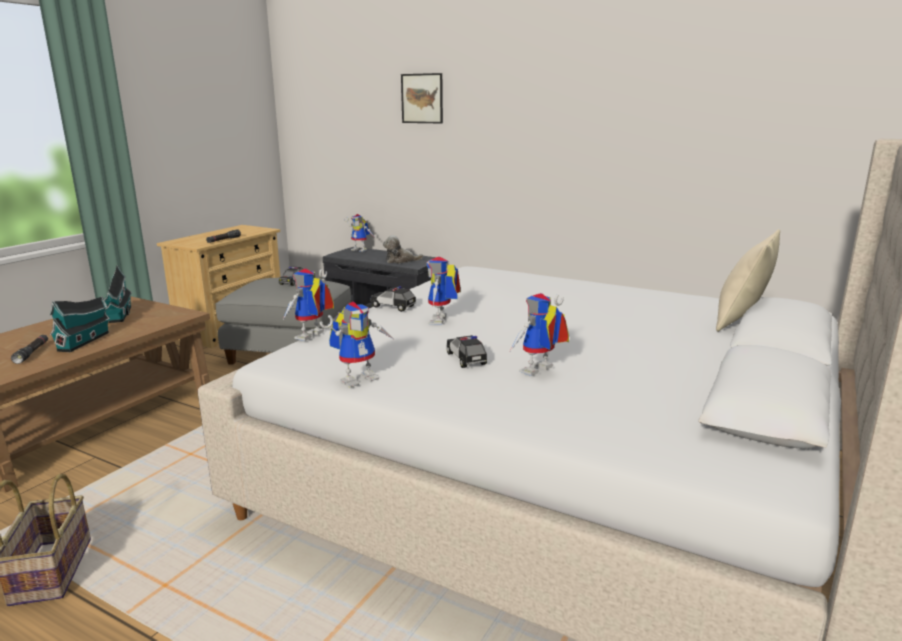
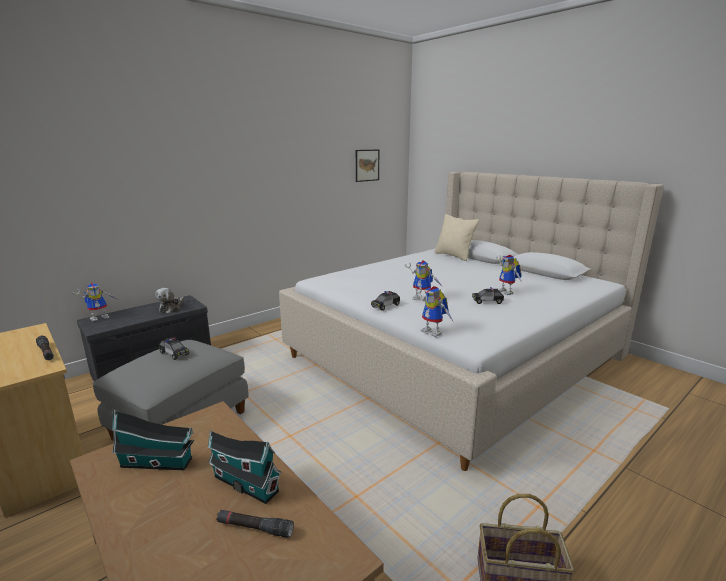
camera: 70 degrees left, 0 degrees up
toy robot [320,302,395,387] -> none
picture [401,73,443,124] -> picture moved to [356,150,379,182]

